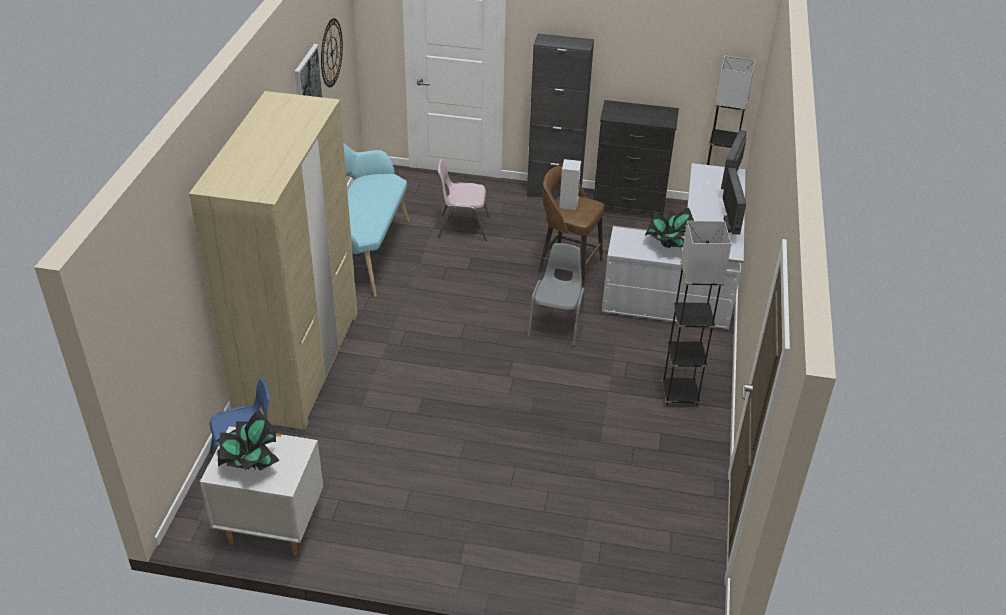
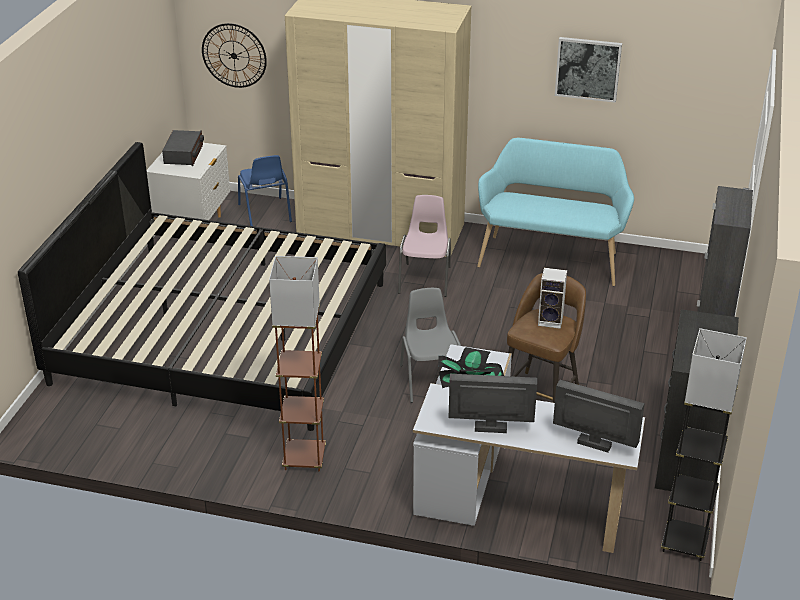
camera: 95 degrees right, 5 degrees down
potted plant [216,410,280,471] -> radio [162,130,204,166]
wall clock [321,18,343,87] -> wall clock moved to [202,23,267,88]
pink chair [438,159,490,241] -> pink chair moved to [398,195,451,297]
grey chair [527,243,585,346] -> grey chair turned 120 degrees counterclockwise [400,288,461,403]
grey floor lamp [661,221,732,406] -> brown floor lamp [269,256,326,472]
none -> bed [18,142,386,431]

